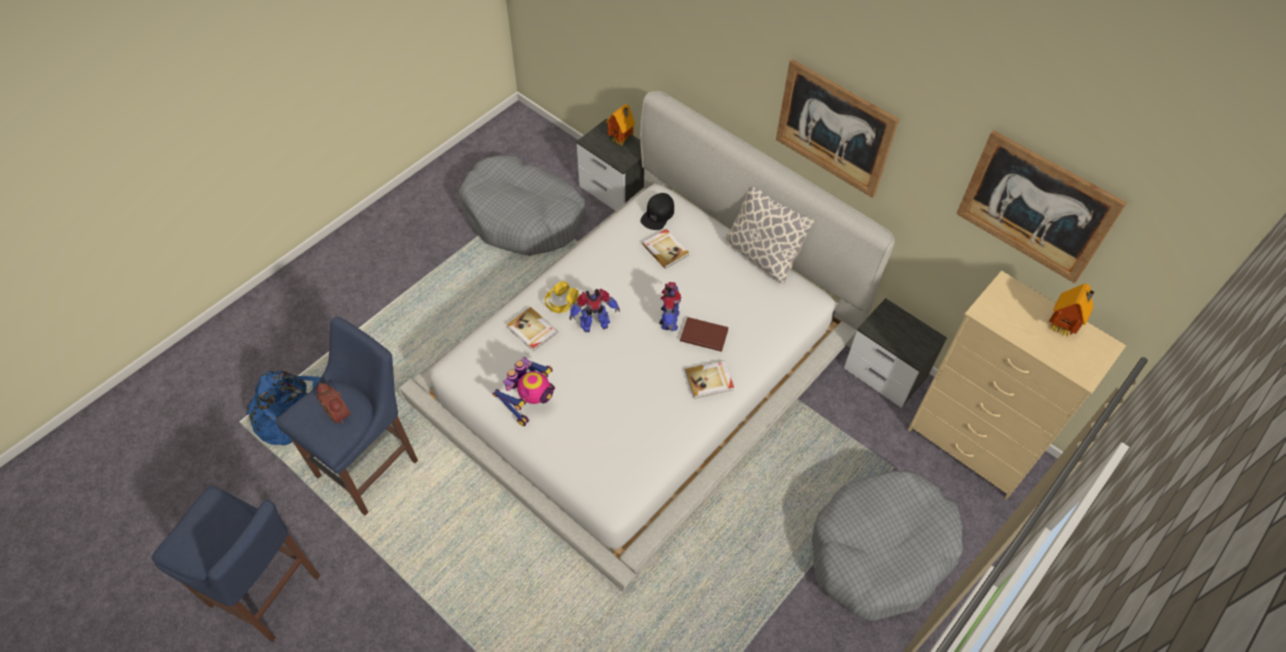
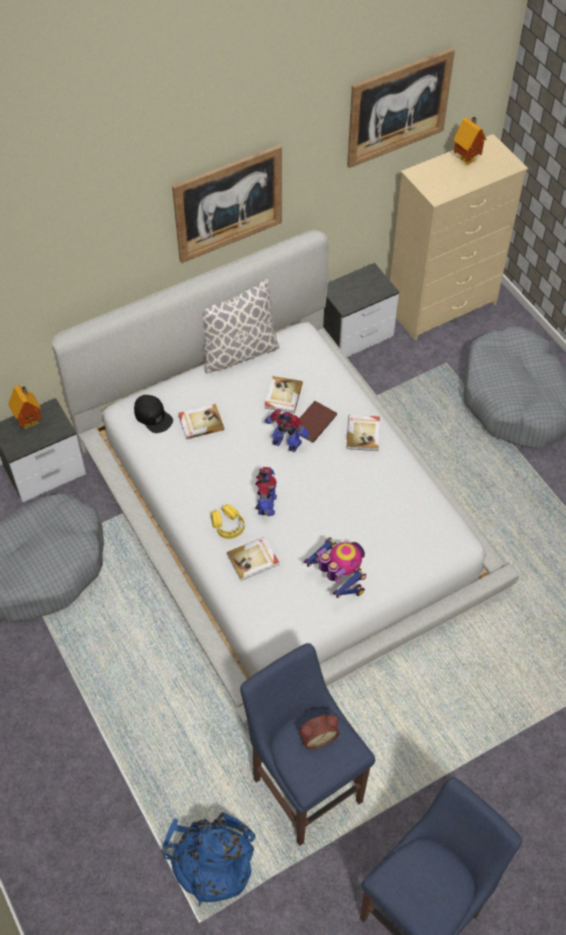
camera: 70 degrees left, 0 degrees up
none -> book [264,376,303,413]

